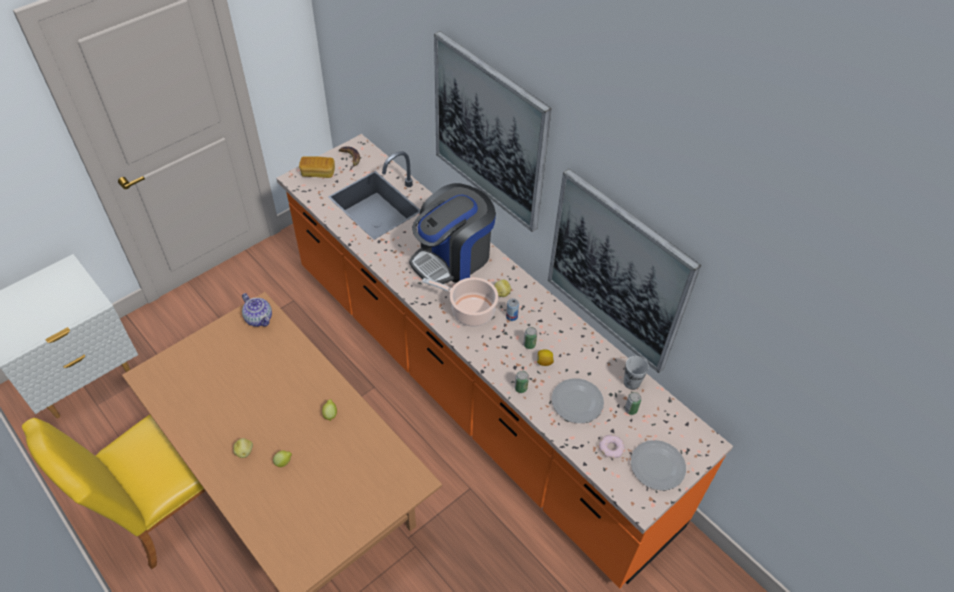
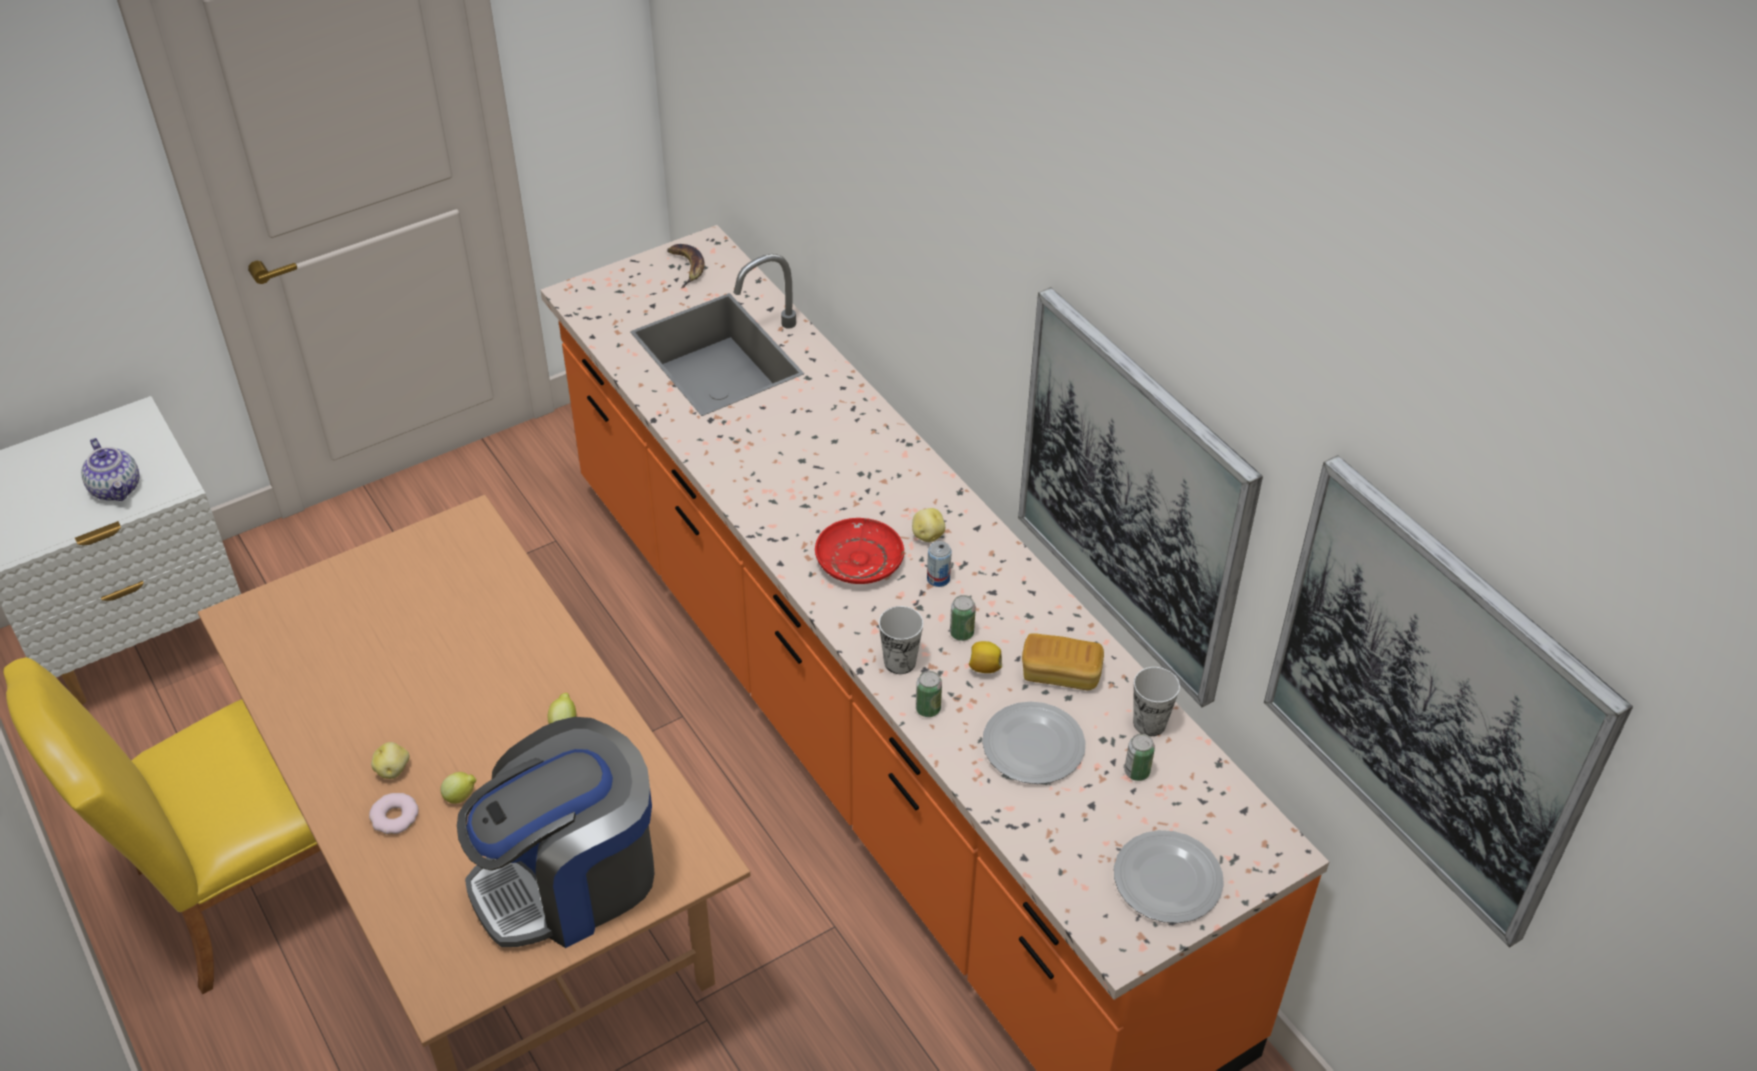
camera: 10 degrees right, 5 degrees down
teapot [242,293,272,327] -> teapot moved to [81,438,139,501]
bread [299,156,335,178] -> bread moved to [1022,634,1104,690]
coffee machine [409,183,496,284] -> coffee machine moved to [457,717,655,948]
cooking pot [422,277,498,327] -> red plate [815,518,904,584]
picture [434,31,552,232] -> picture moved to [1264,455,1633,948]
donut [599,435,625,458] -> donut moved to [369,793,419,834]
none -> cup [879,606,923,674]

